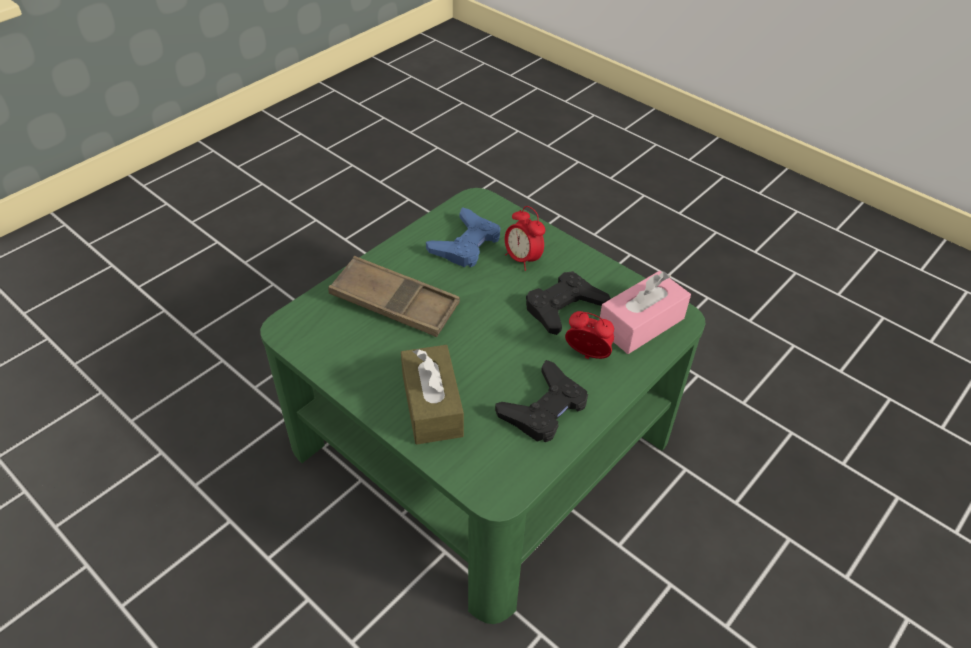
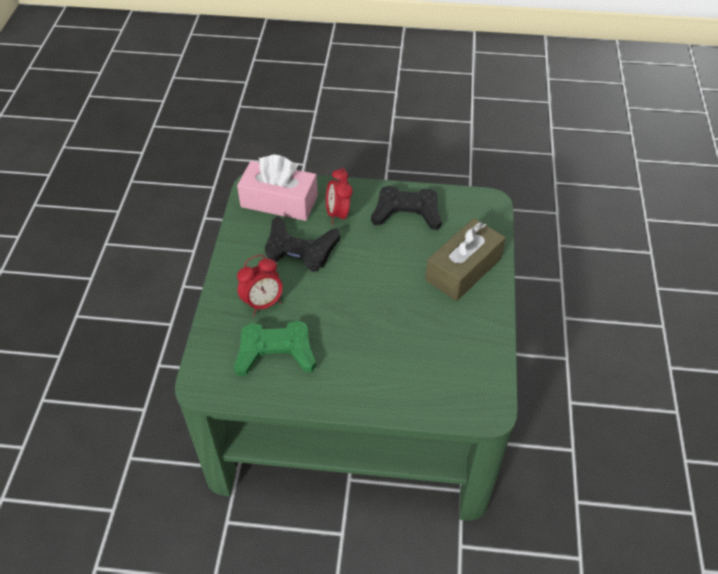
camera: 125 degrees left, 5 degrees up
brown tray [328,256,460,337] -> none
blue game controller [426,207,500,267] -> green game controller [234,321,316,376]
alarm clock [505,206,545,271] -> alarm clock turned 45 degrees clockwise [237,255,283,316]

